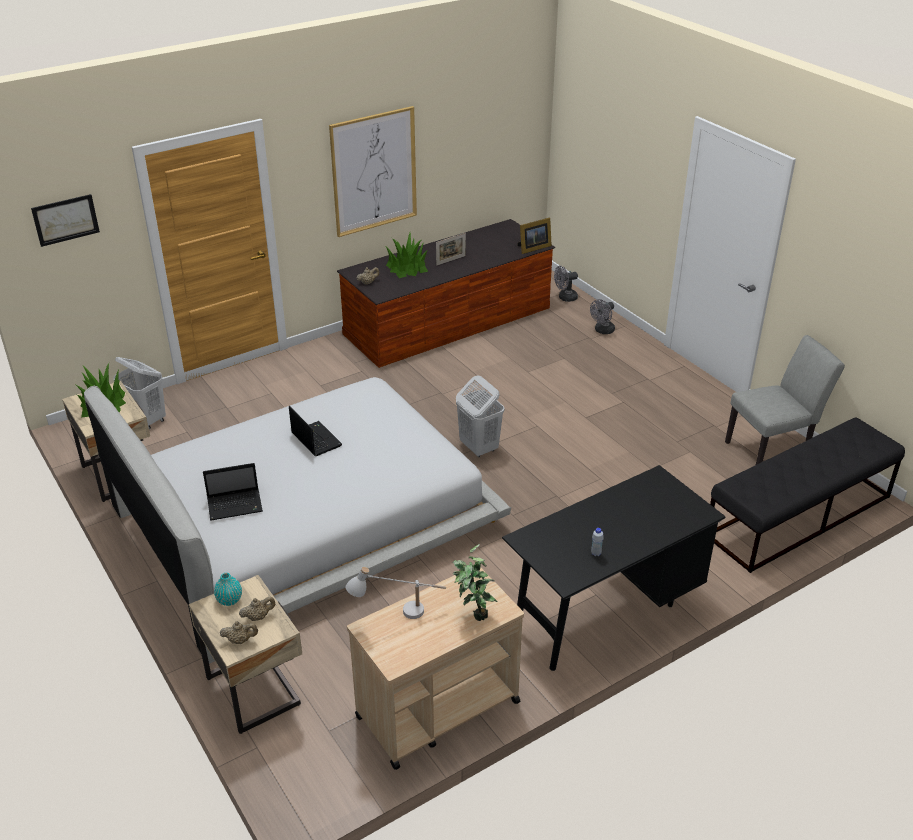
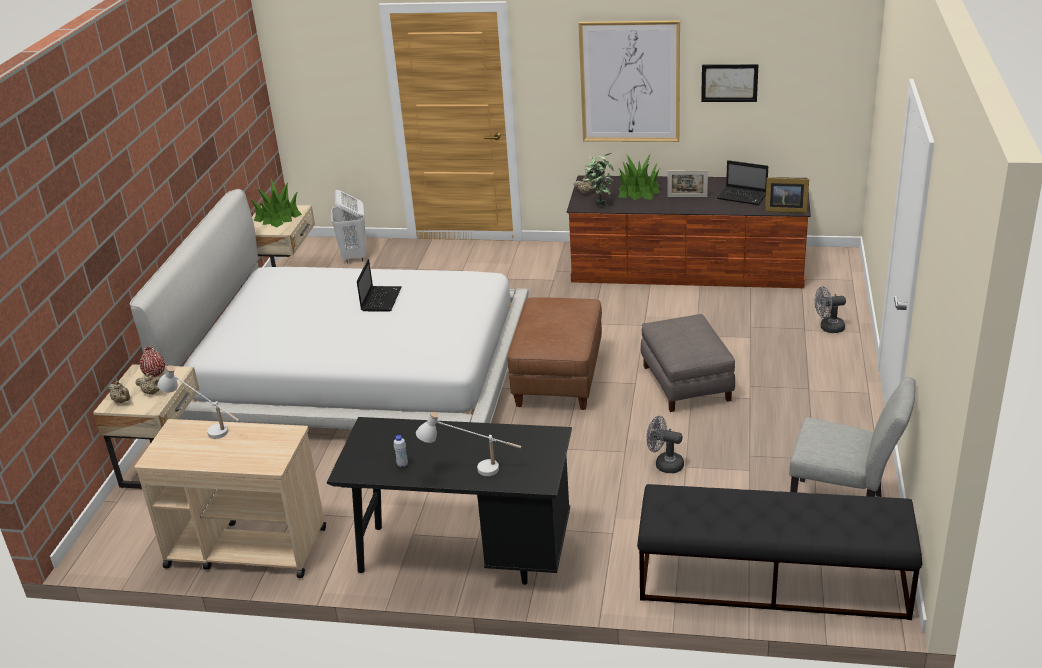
camera: 45 degrees right, 5 degrees down
picture [31,194,100,247] -> picture moved to [701,64,758,102]
laptop [203,463,263,520] -> laptop moved to [717,160,768,205]
turquoise vase [214,573,242,606] -> red vase [140,346,165,377]
potted plant [452,544,497,621] -> potted plant moved to [585,153,614,206]
white laundry basket [456,375,505,457] -> brown ottoman [507,297,602,410]
grey fan [554,266,578,302] -> grey fan moved to [646,416,684,473]
none -> white table lamp [416,412,521,476]
none -> grey ottoman [641,314,735,412]

